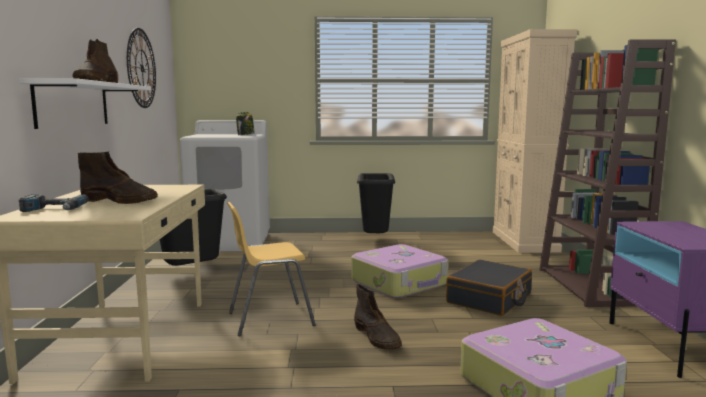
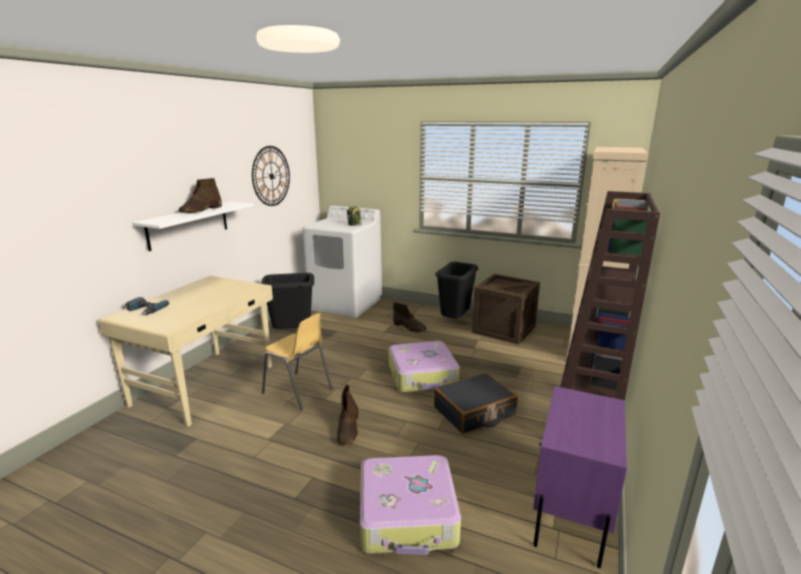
camera: 25 degrees right, 10 degrees up
brown boot [78,151,158,204] -> brown boot moved to [393,302,427,332]
yellow chair [227,202,316,336] -> yellow chair turned 150 degrees counterclockwise [262,314,333,410]
none -> crate [472,274,540,345]

